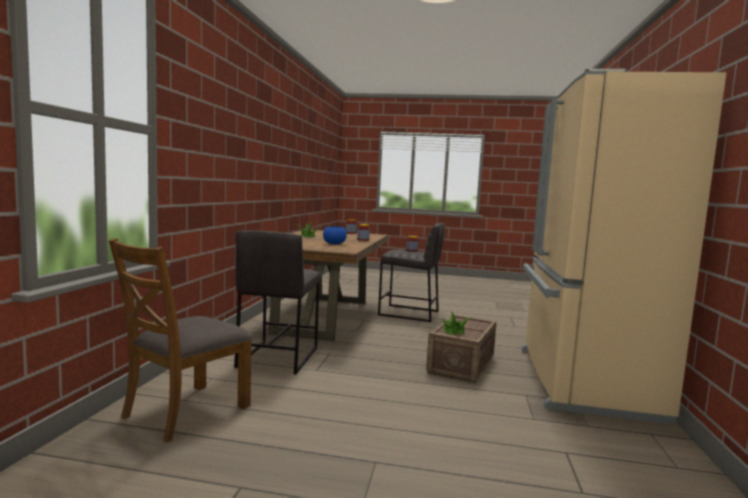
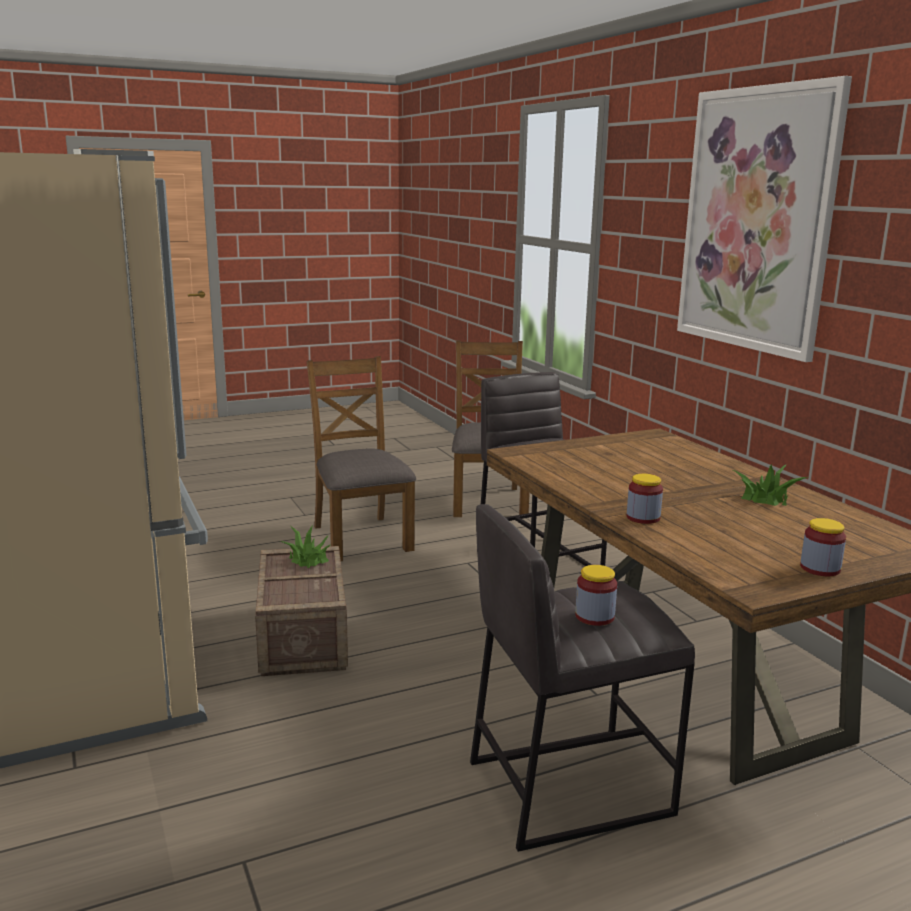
camera: 145 degrees right, 10 degrees up
blue bowl [323,226,347,244] -> none
none -> brown chair [306,356,416,561]
none -> picture [677,76,852,362]

